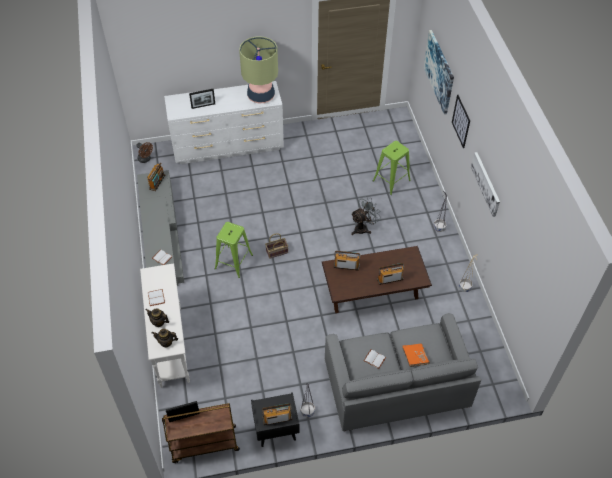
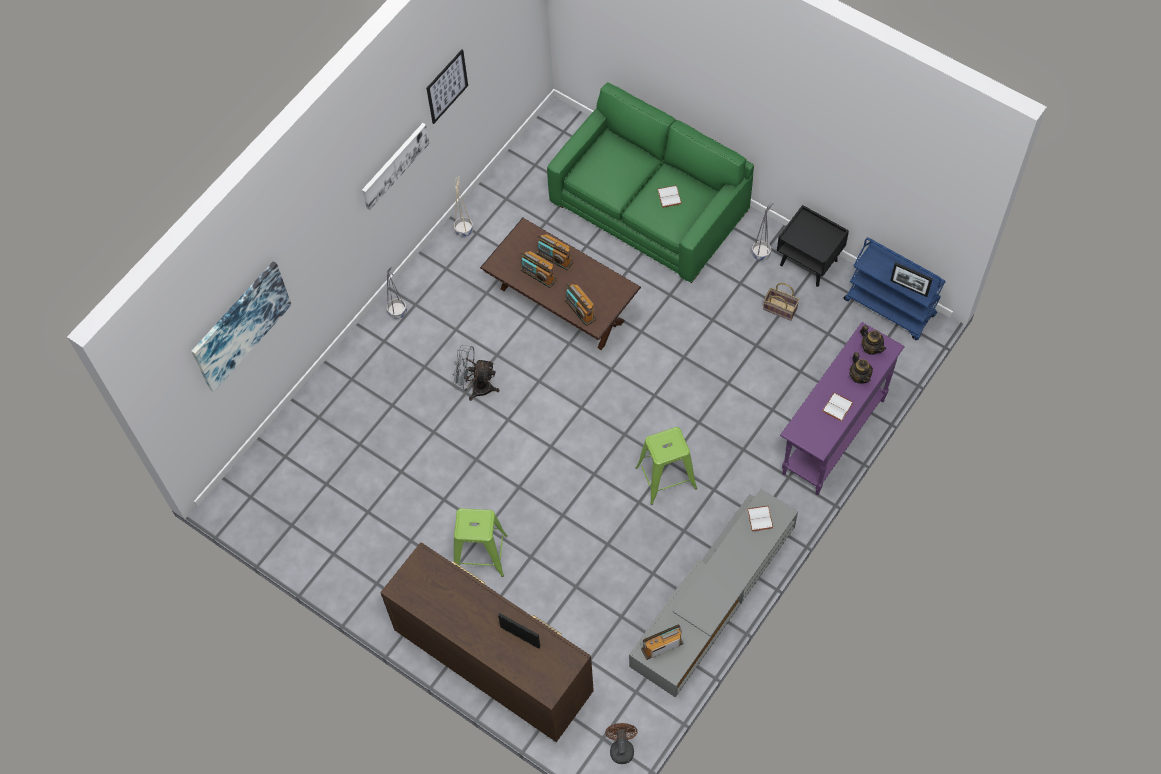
camera: 130 degrees left, 10 degrees up
white console table [140,263,190,388] -> purple console table [780,322,905,495]
brown cart [162,403,240,463] -> blue cart [844,238,946,340]
white dresser [164,81,284,164] -> brown dresser [380,542,594,742]
table lamp [239,36,278,103] -> none
radio [262,403,292,425] -> radio moved to [520,251,557,288]
basket [265,233,288,259] -> basket moved to [763,283,800,321]
grey sofa [324,313,481,431] -> green sofa [547,82,754,283]
green stool [373,141,411,195] -> green stool moved to [454,508,508,577]
orange book [402,343,430,367] -> none
picture [452,95,470,148] -> picture moved to [426,49,468,124]

